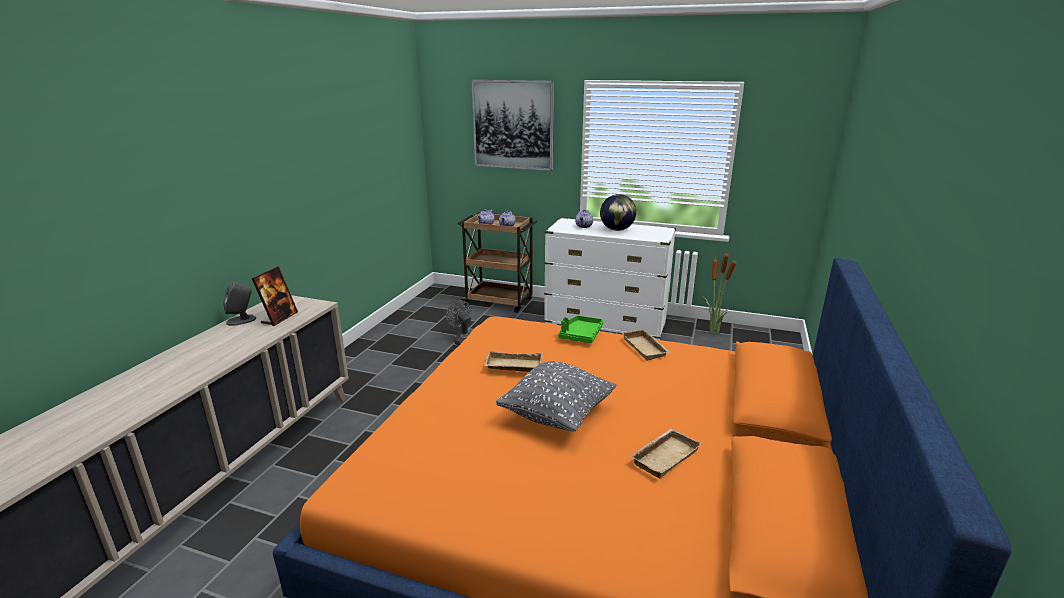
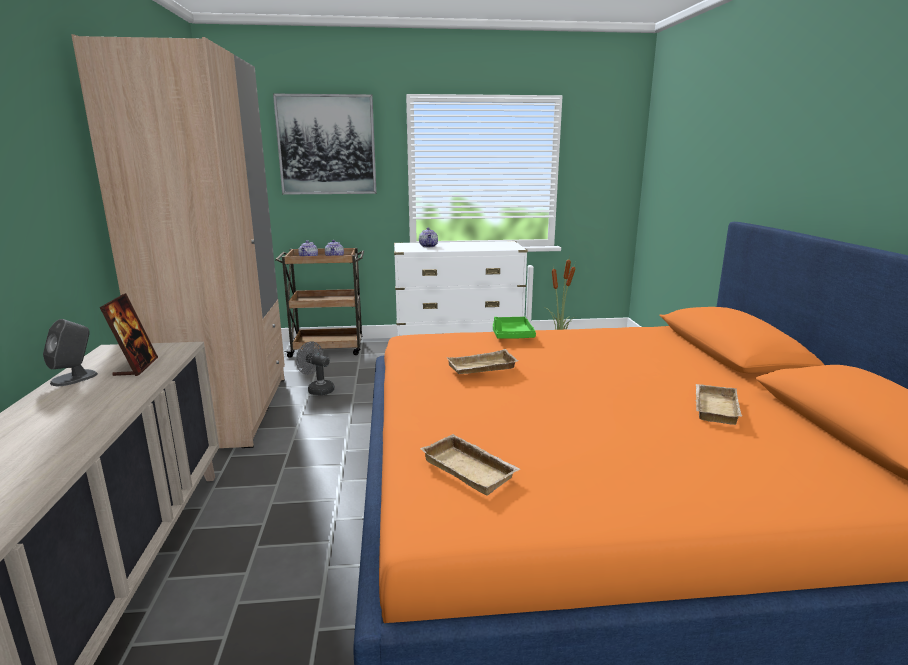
camera: 25 degrees left, 5 degrees down
grey pillow [496,361,616,432] -> none
globe [600,194,636,231] -> none
beige tray [622,329,670,361] -> beige tray moved to [420,434,520,496]
none -> beige wardrobe [71,34,285,448]

